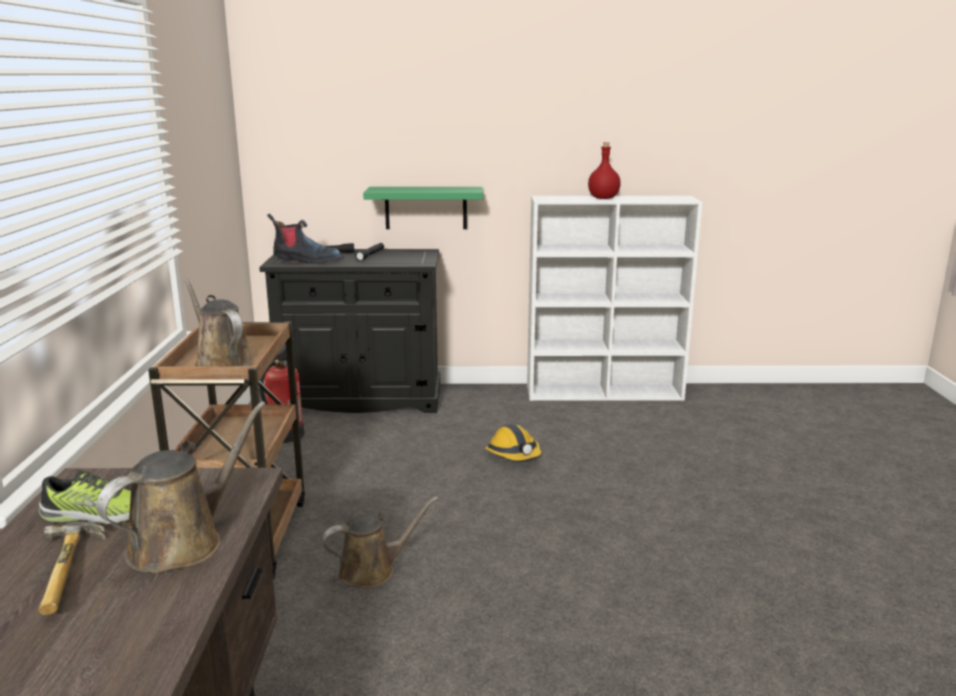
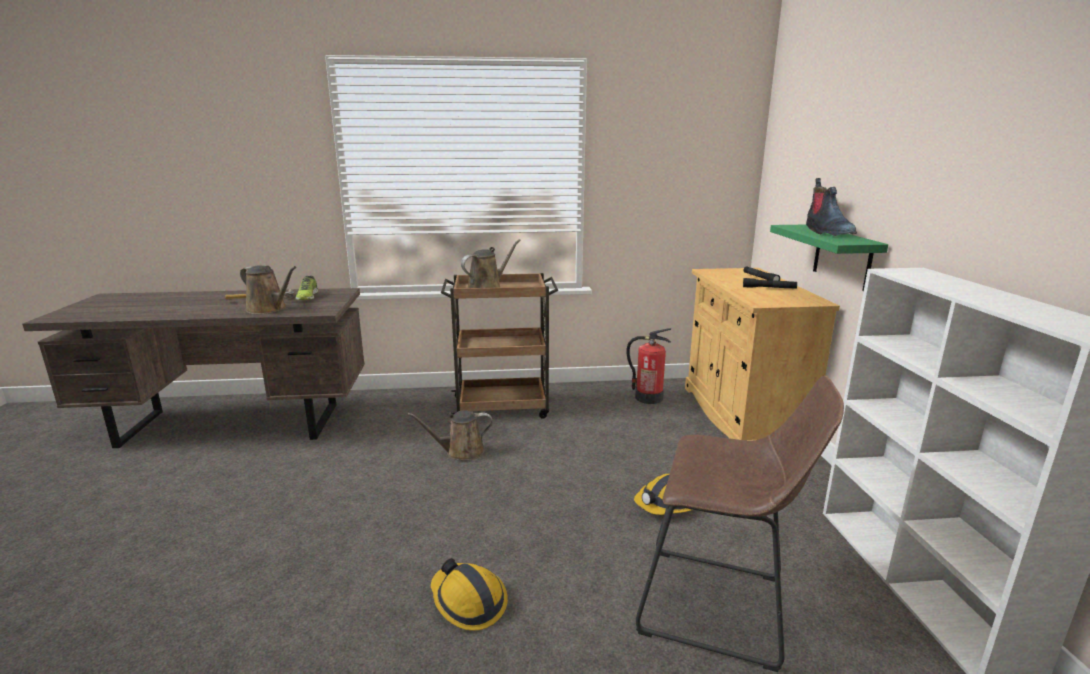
camera: 85 degrees right, 0 degrees up
black cabinet [259,249,440,413] -> beige cabinet [685,268,840,440]
boot [267,214,341,264] -> boot moved to [806,178,857,236]
brown watering can [322,496,438,588] -> brown watering can turned 105 degrees clockwise [407,410,493,461]
red bottle [588,142,621,199] -> none
none -> hard hat [431,558,508,631]
none -> brown stool [636,376,844,672]

